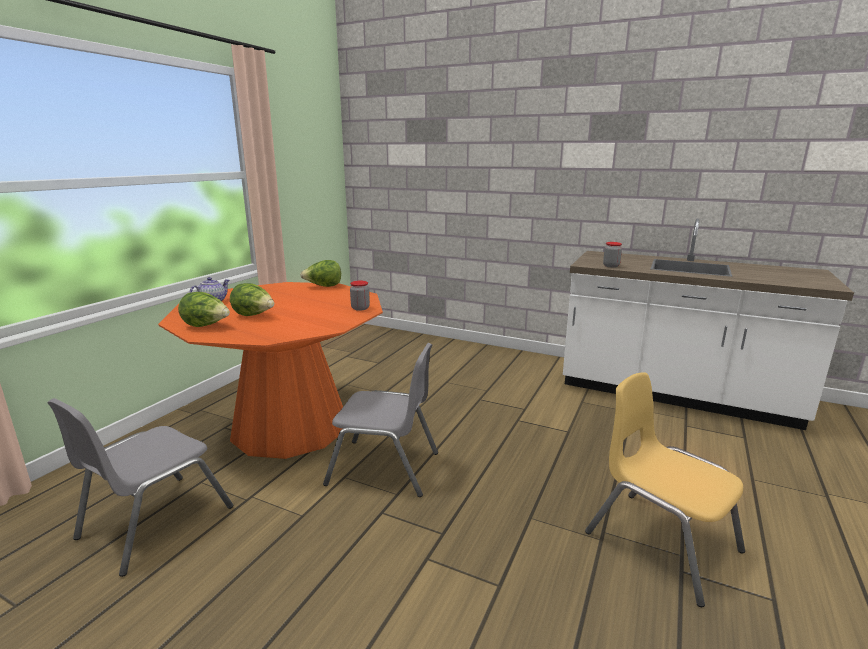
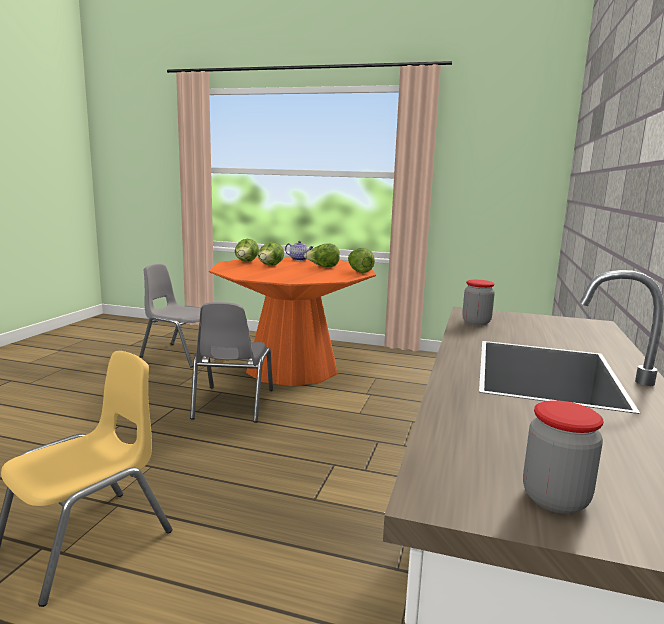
camera: 80 degrees right, 5 degrees down
jar [350,281,370,311] -> jar moved to [523,400,604,514]
none -> lettuce [304,243,340,267]

